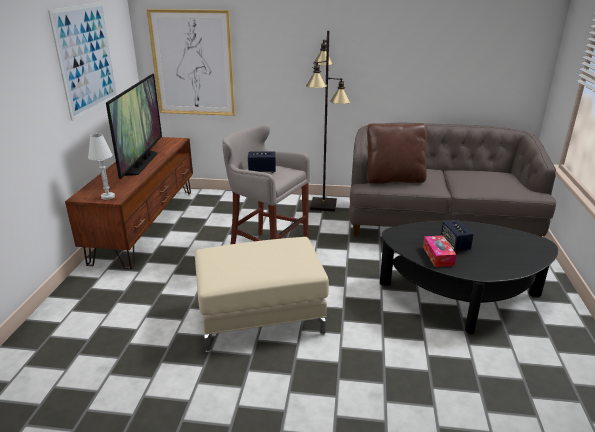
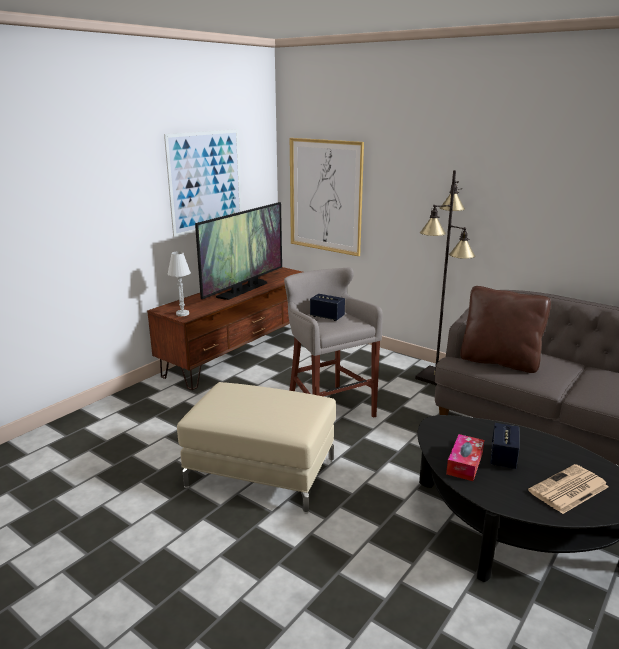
camera: 30 degrees right, 5 degrees down
none -> newspaper [528,464,609,514]

